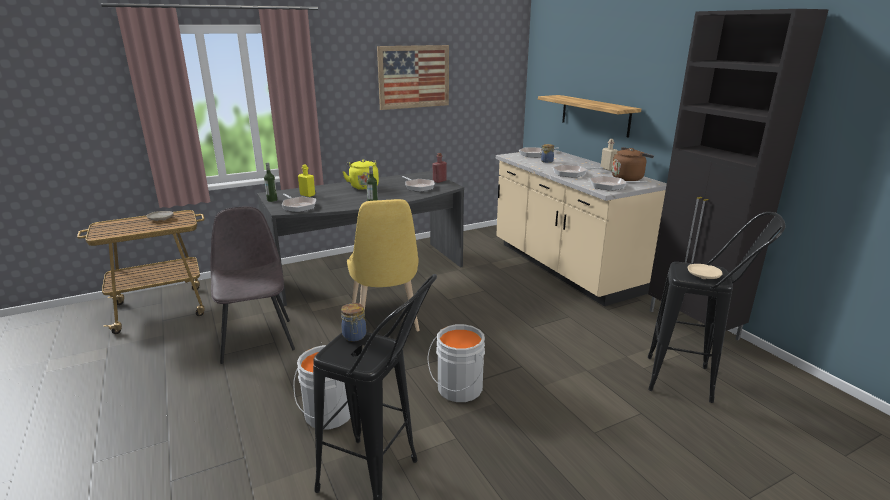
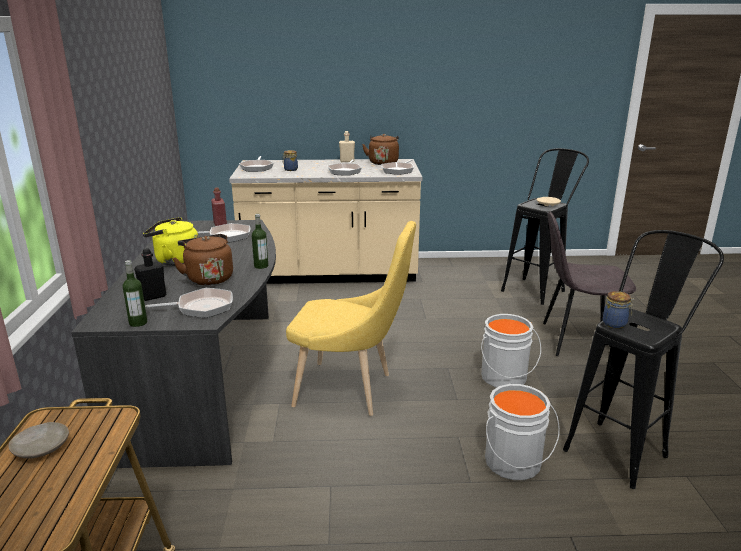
camera: 65 degrees left, 0 degrees up
grey chair [211,206,295,364] -> grey chair moved to [543,211,636,356]
yellow bottle [298,165,315,197] -> black bottle [134,248,166,301]
picture [377,45,449,110] -> none
shelf [538,95,641,137] -> none
black cabinet [648,9,829,340] -> none
none -> brown kettle [173,234,233,285]

